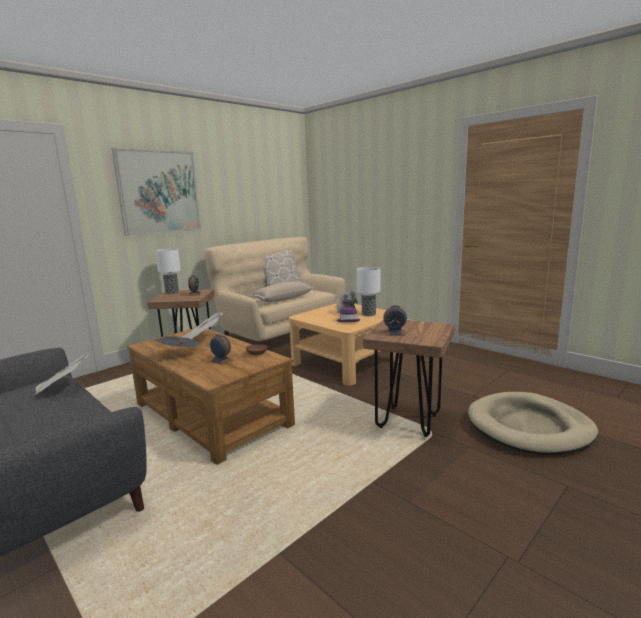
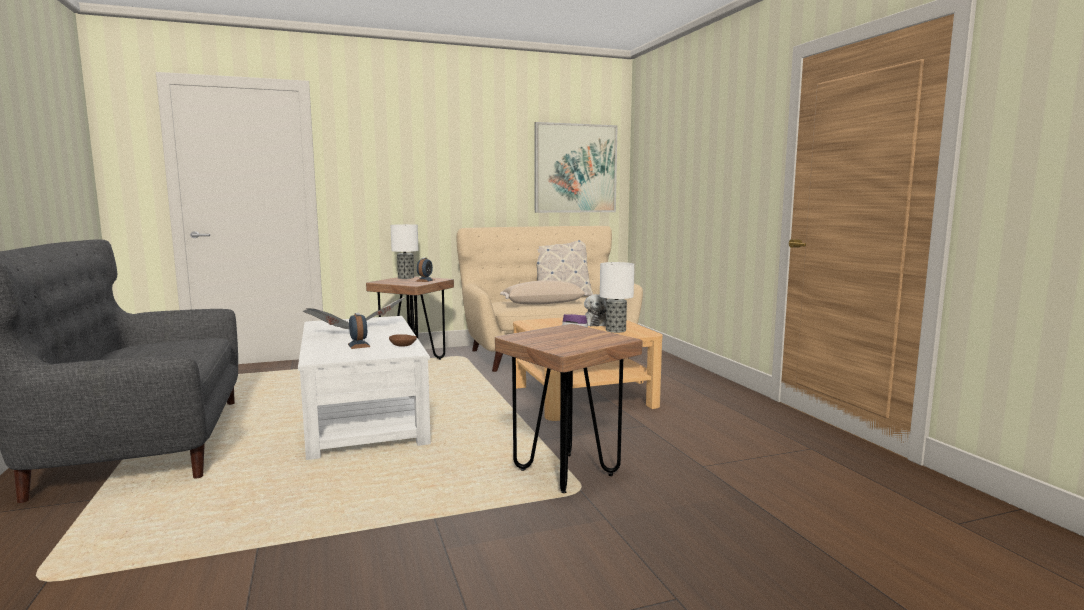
camera: 25 degrees right, 5 degrees down
newspaper [35,353,88,395] -> none
picture [112,148,201,236] -> picture moved to [534,122,618,213]
brown coffee table [127,329,295,465] -> white coffee table [298,316,431,460]
alarm clock [383,305,407,335] -> none
beige dog bed [468,392,598,455] -> none

